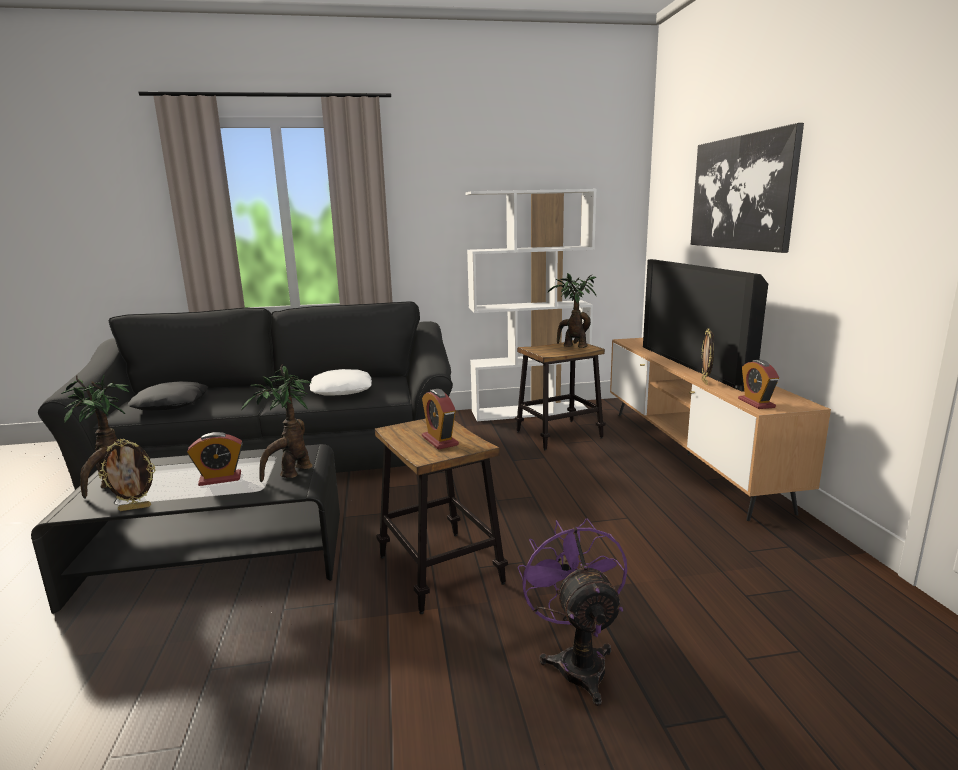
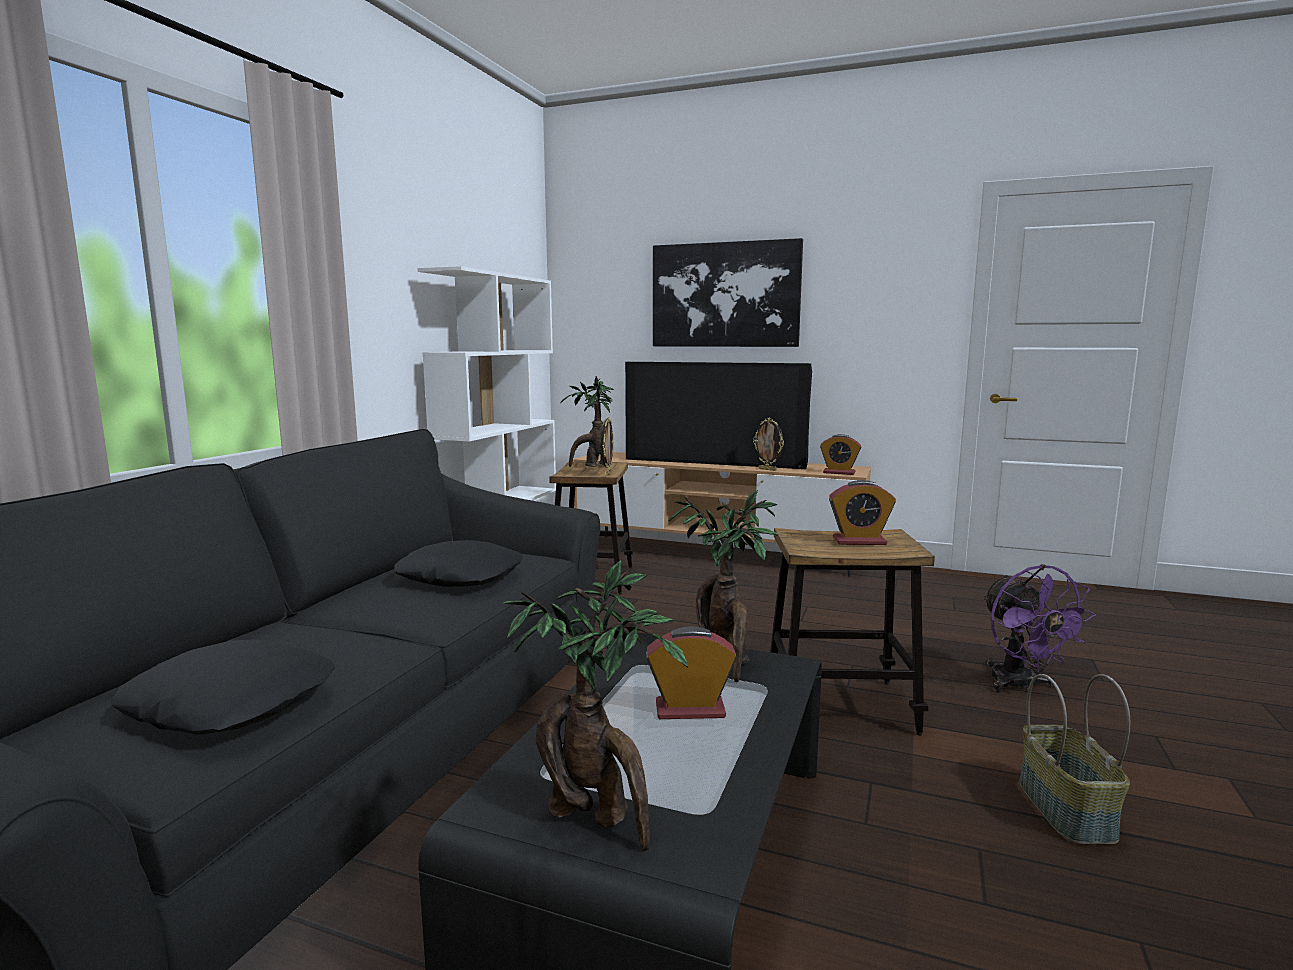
camera: 60 degrees left, 5 degrees down
picture frame [98,439,156,511] -> picture frame moved to [601,417,614,476]
alarm clock [187,432,243,486] -> alarm clock turned 105 degrees counterclockwise [646,626,737,719]
white pillow [310,369,372,396] -> black pillow [394,540,523,587]
purple fan [517,518,627,706] -> purple fan turned 120 degrees counterclockwise [983,564,1096,693]
none -> basket [1019,674,1130,844]

